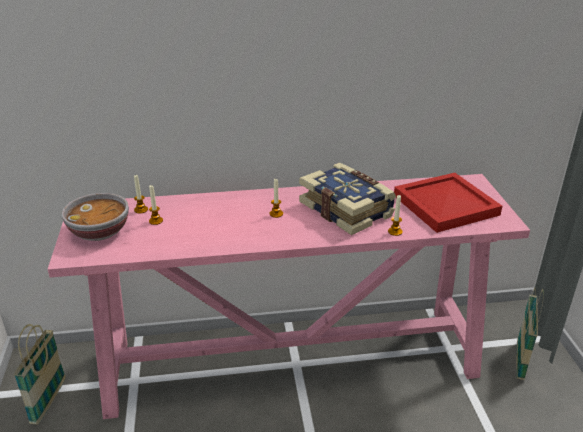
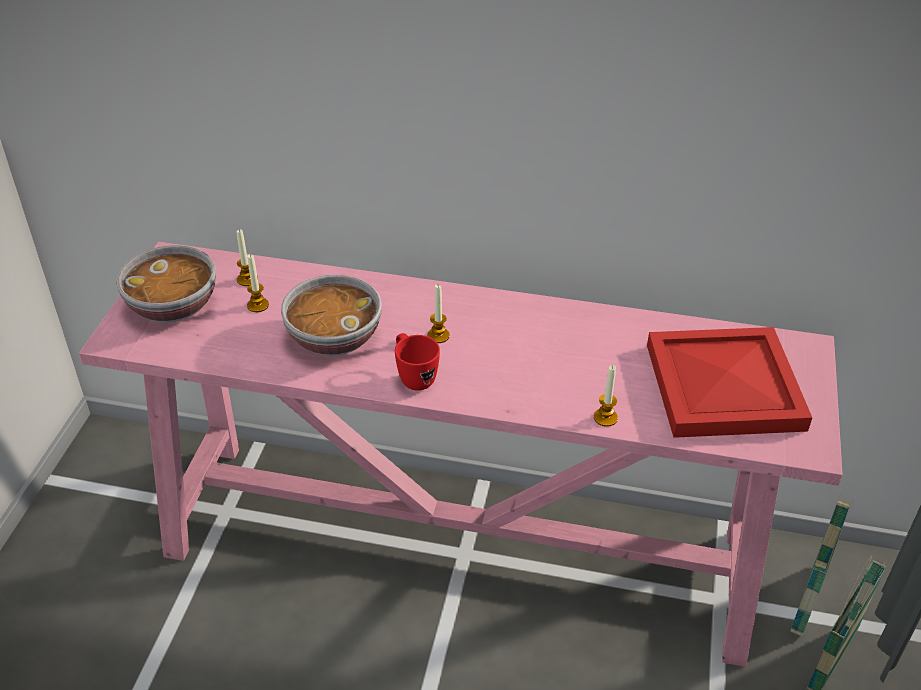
camera: 20 degrees right, 10 degrees up
basket [14,324,66,425] -> basket moved to [790,499,853,636]
book [299,162,396,235] -> none
none -> bowl [281,275,382,356]
none -> red mug [395,333,440,391]

